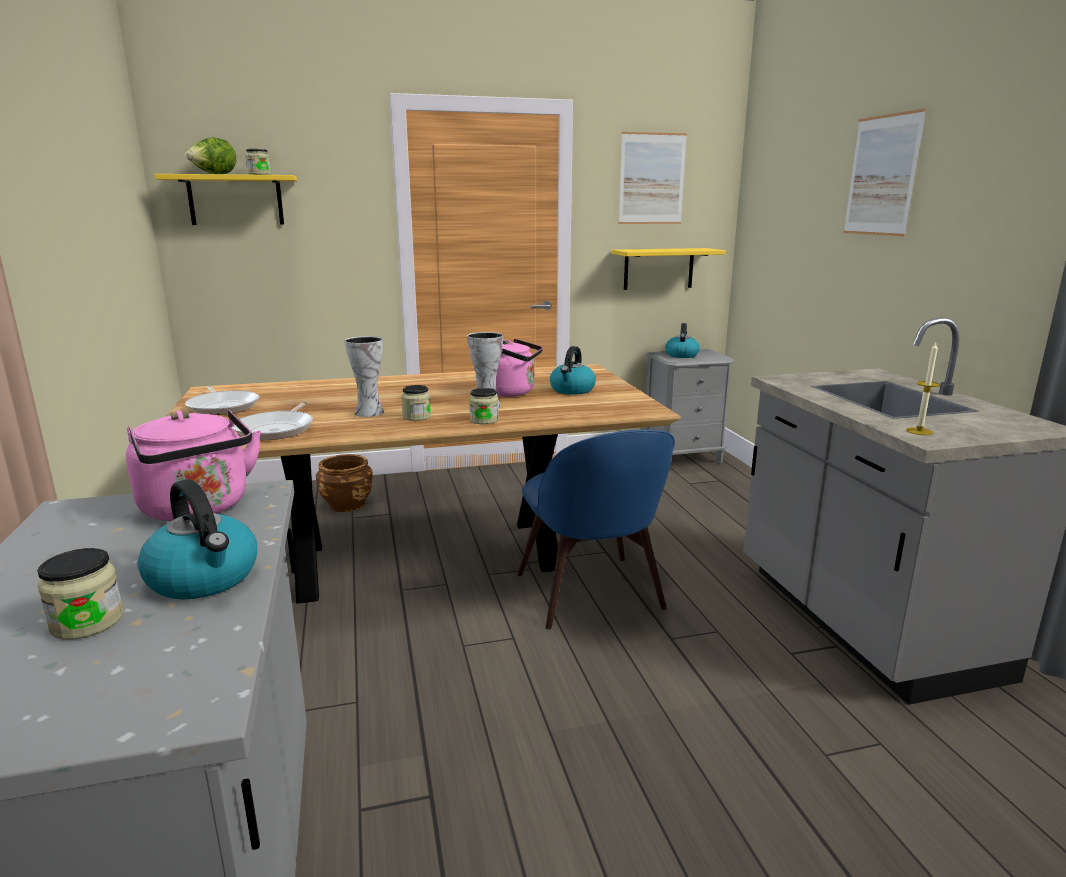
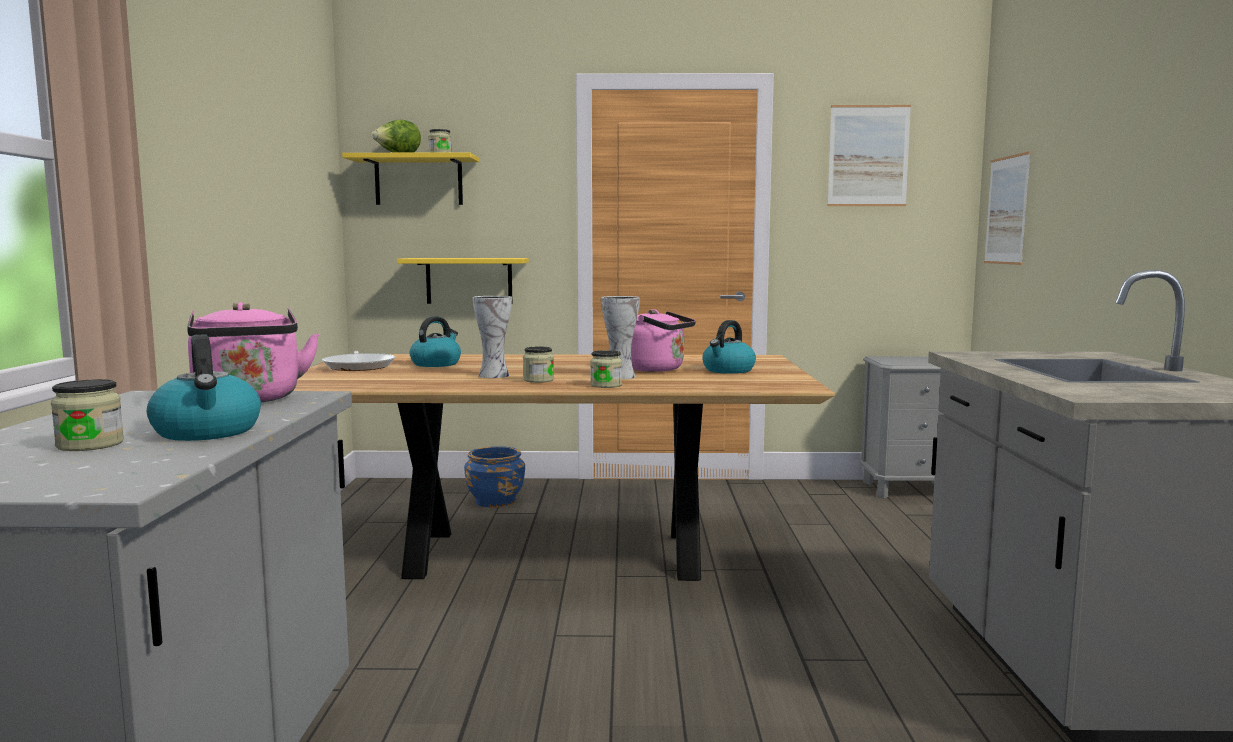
camera: 15 degrees right, 10 degrees down
frying pan [232,402,313,440] -> none
brown planter [316,454,373,512] -> blue planter [464,446,525,507]
blue chair [517,429,675,629] -> none
yellow shelf [611,248,726,290] -> yellow shelf moved to [397,258,529,304]
kettle [665,323,700,358] -> kettle moved to [410,316,461,367]
picture [843,108,927,236] -> picture moved to [984,151,1031,265]
candle [906,343,940,435] -> none

